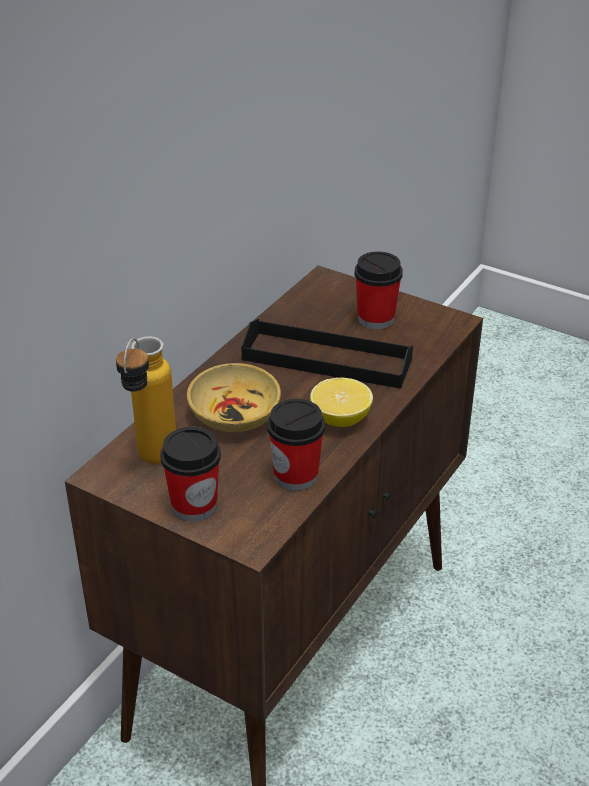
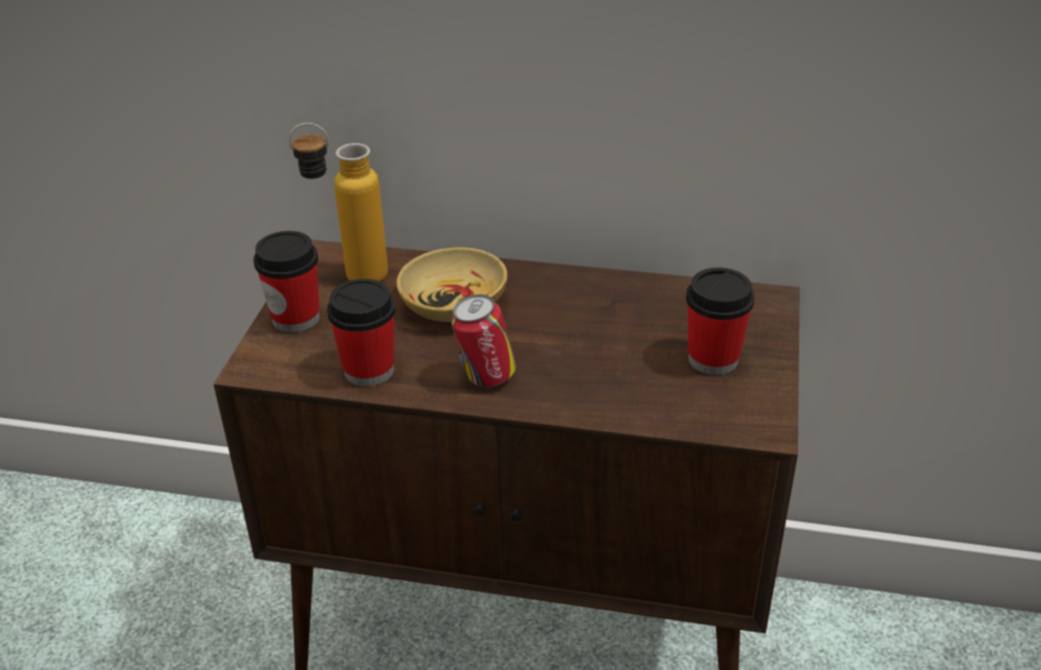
camera: 70 degrees right, 0 degrees up
black tray [241,319,413,389] -> none
lemon [310,378,373,427] -> can [451,294,516,387]

